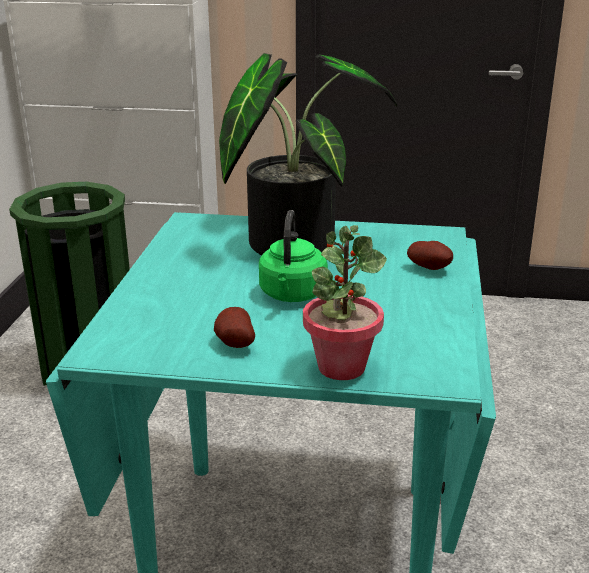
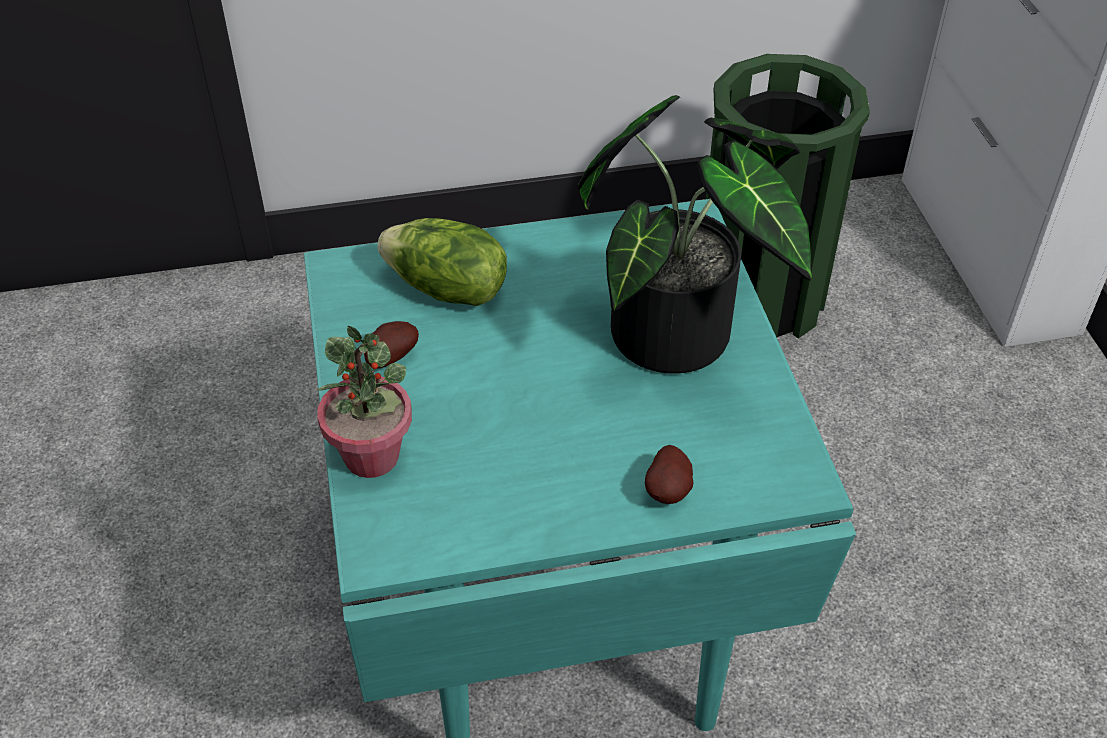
camera: 70 degrees right, 20 degrees up
green kettle [259,210,328,302] -> none
none -> lettuce [378,218,507,306]

